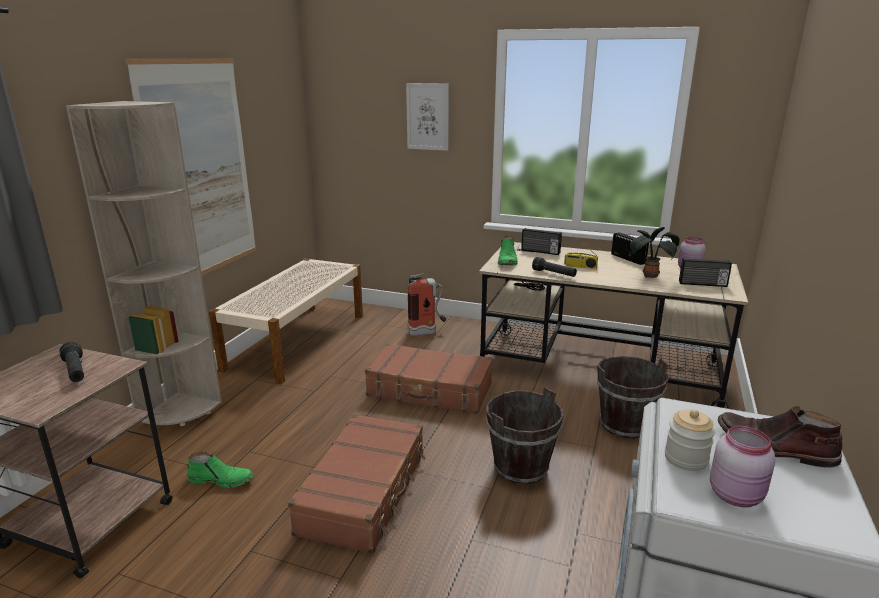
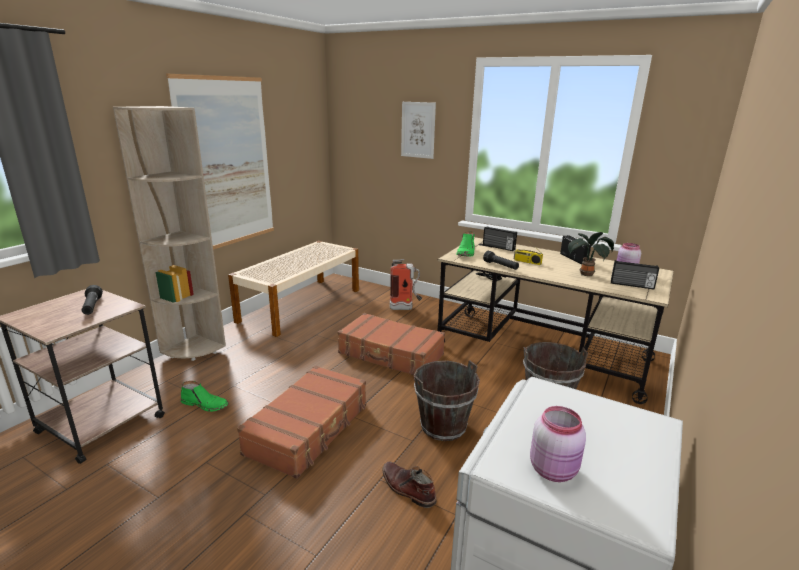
camera: 10 degrees right, 0 degrees up
jar [665,409,715,471] -> none
brown boot [718,406,842,468] -> brown boot moved to [383,462,437,508]

